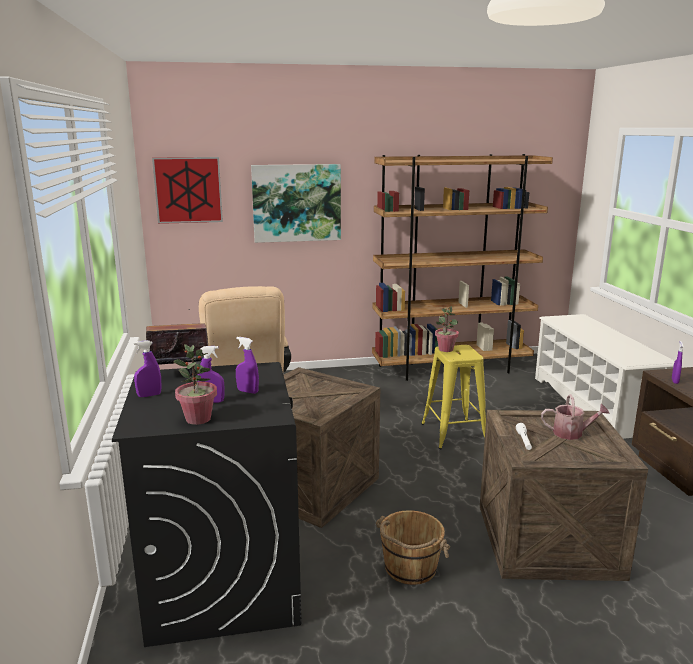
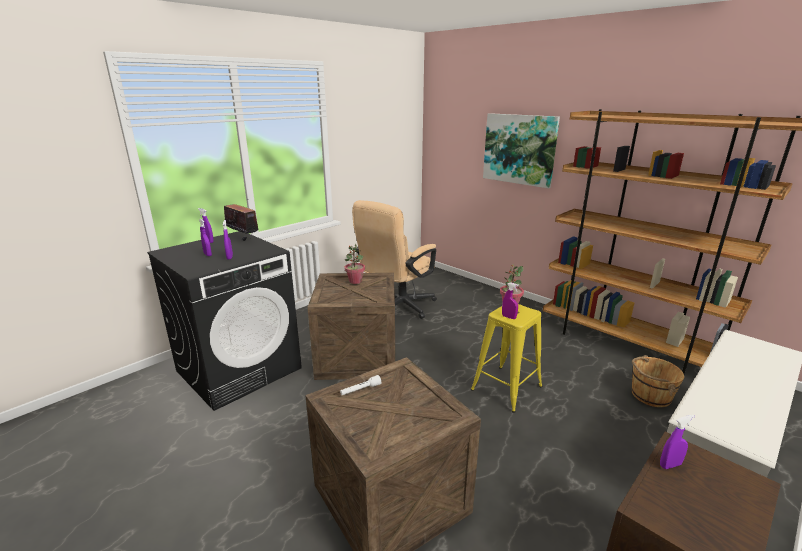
camera: 55 degrees right, 5 degrees up
picture [152,157,223,224] -> none
potted plant [173,344,217,425] -> potted plant moved to [345,243,365,284]
brown bucket [376,510,450,585] -> brown bucket moved to [632,355,684,407]
watering can [541,394,610,440] -> none
none -> purple spray bottle [502,282,519,319]

